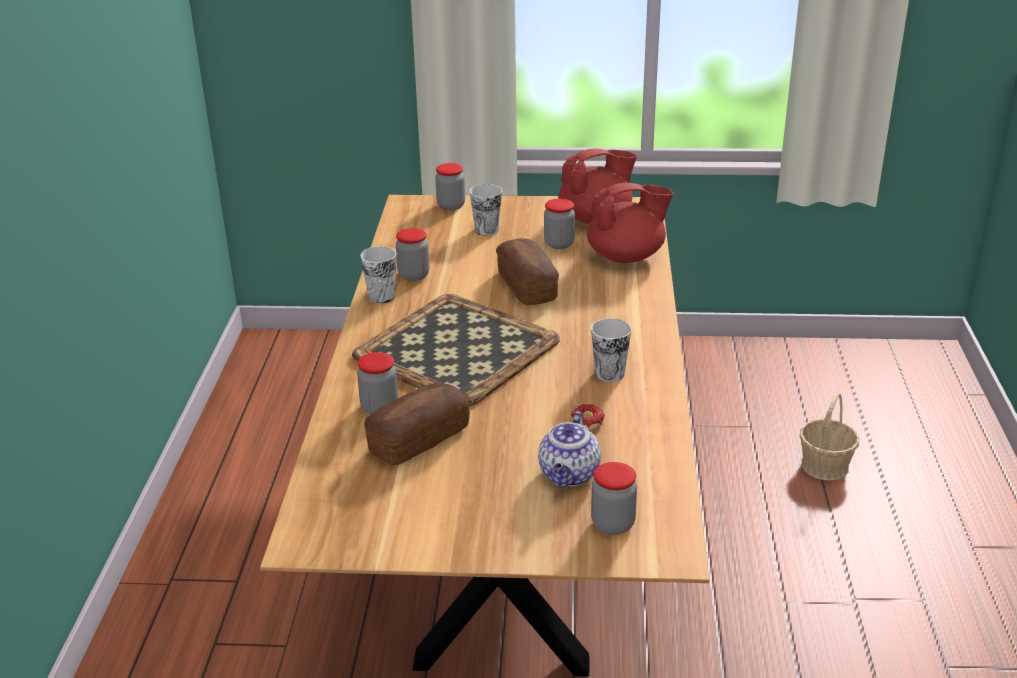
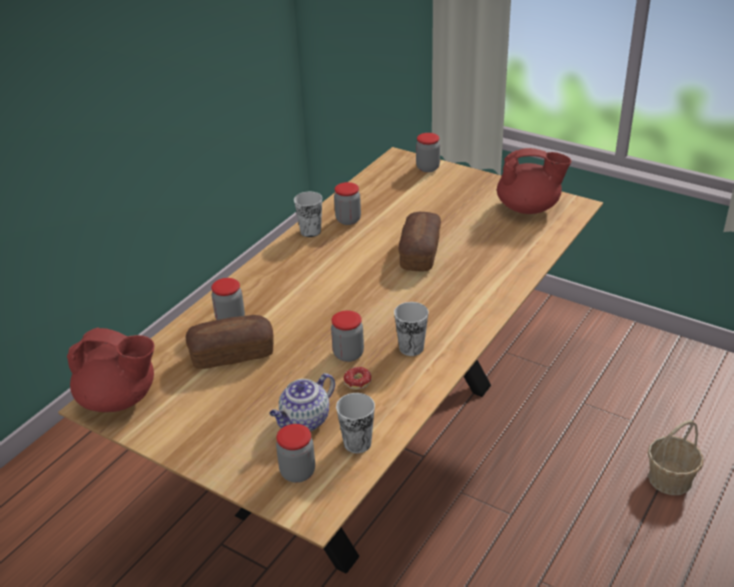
camera: 30 degrees right, 5 degrees up
tray [352,294,560,406] -> none
cup [470,184,502,236] -> cup moved to [336,393,375,453]
jar [544,198,575,249] -> jar moved to [331,310,364,362]
red teapot [587,183,673,263] -> red teapot moved to [67,328,155,412]

